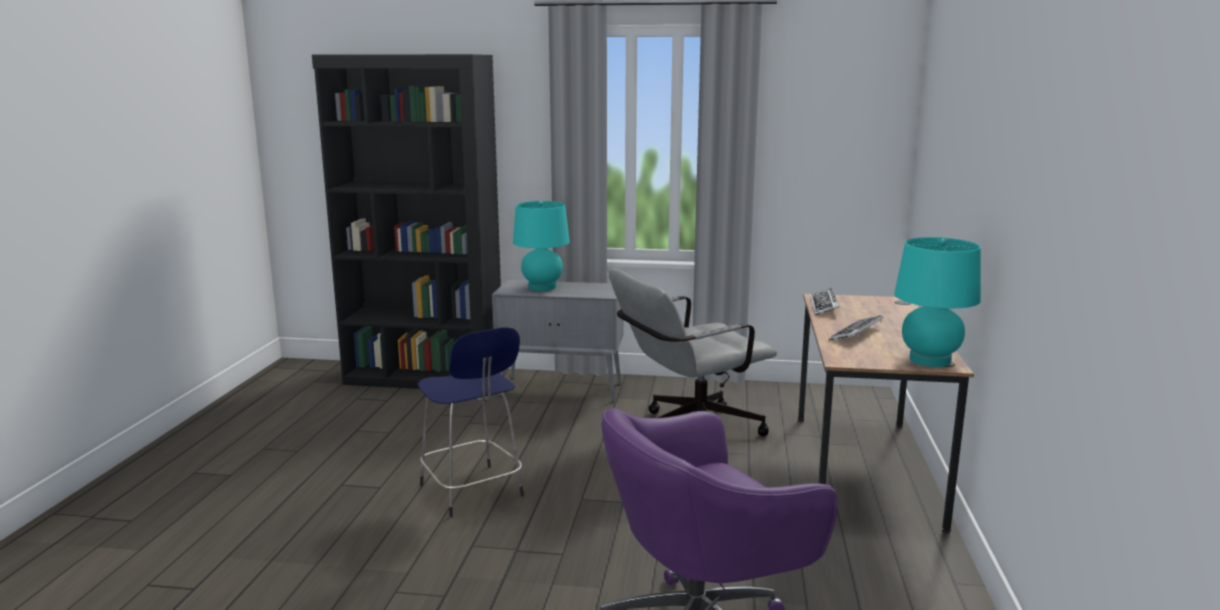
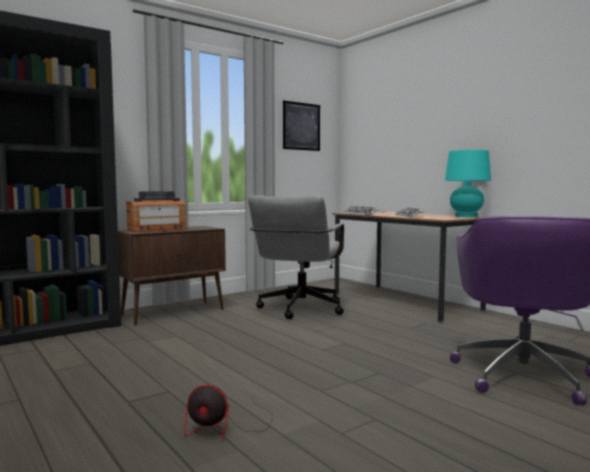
camera: 45 degrees left, 10 degrees down
blue stool [418,327,524,518] -> none
grey cabinet [492,280,624,402] -> brown cabinet [118,226,226,325]
turquoise table lamp [513,201,570,291] -> radio [126,191,186,232]
none -> fan [184,385,273,439]
none -> picture [283,101,320,151]

